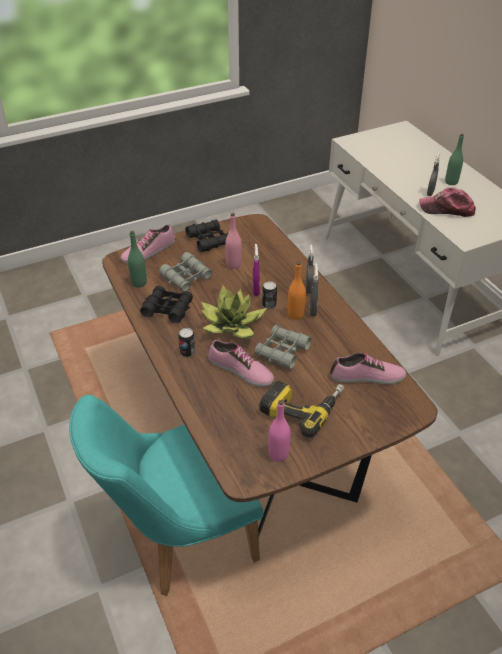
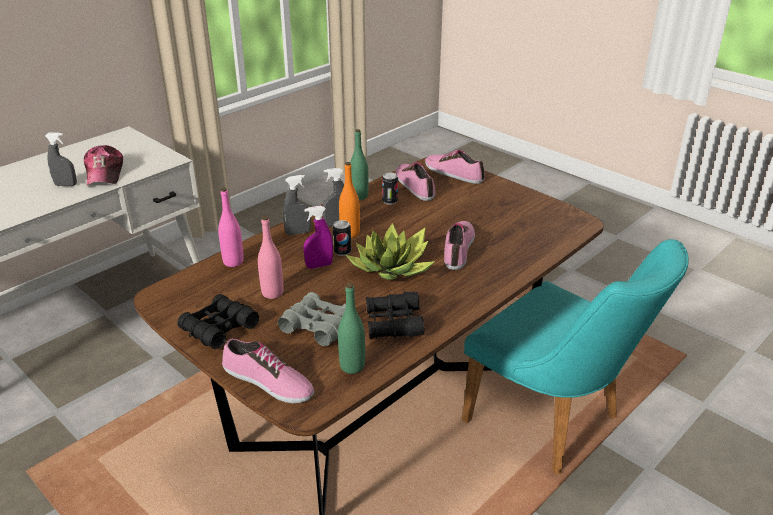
camera: 110 degrees left, 10 degrees down
can [179,328,195,357] -> can moved to [382,173,398,205]
grey binoculars [255,325,312,369] -> none
power drill [259,381,344,437] -> none
pink bottle [268,400,290,462] -> pink bottle moved to [218,188,244,267]
green bottle [445,134,464,185] -> green bottle moved to [350,129,368,200]
none -> shoe [425,150,485,184]

